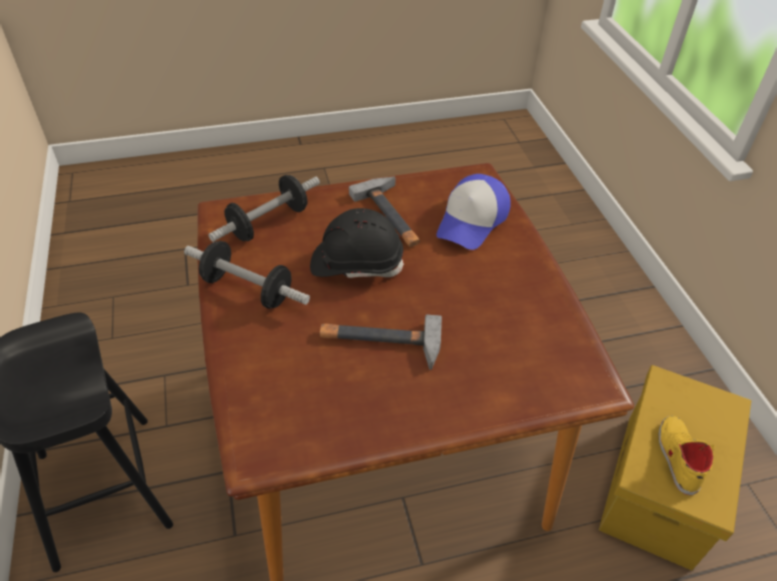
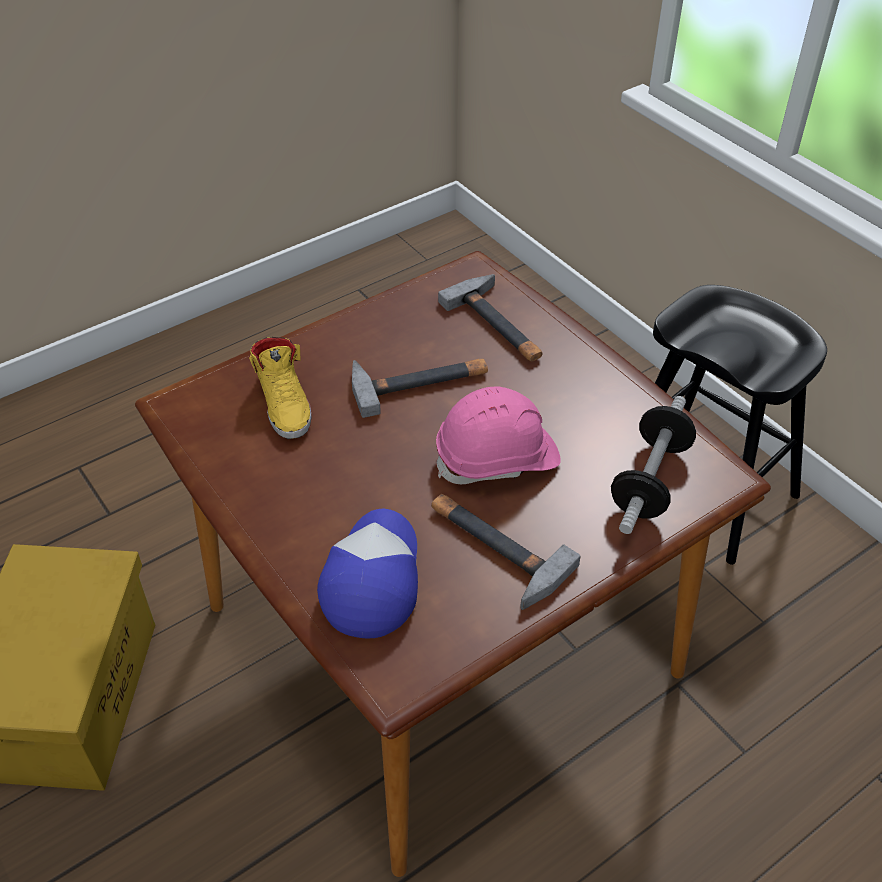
camera: 160 degrees right, 0 degrees up
dumbbell [184,241,310,308] -> none
black hard hat [310,208,404,278] -> pink hard hat [436,386,561,484]
yellow shoe [659,416,715,495] -> yellow shoe moved to [249,337,311,439]
none -> hammer [438,274,542,362]

